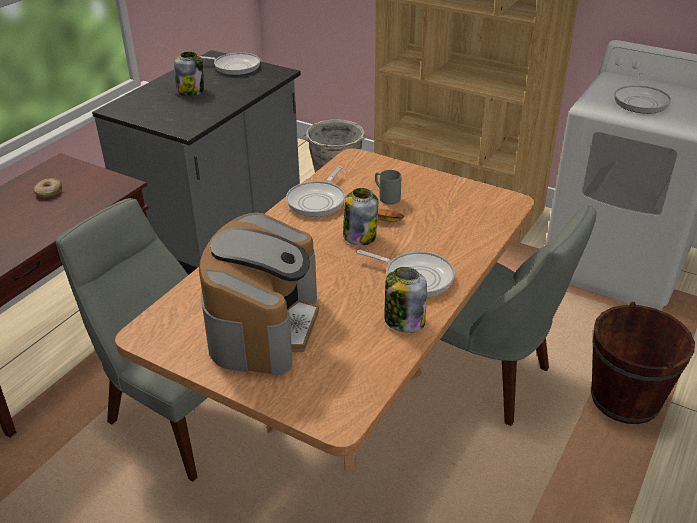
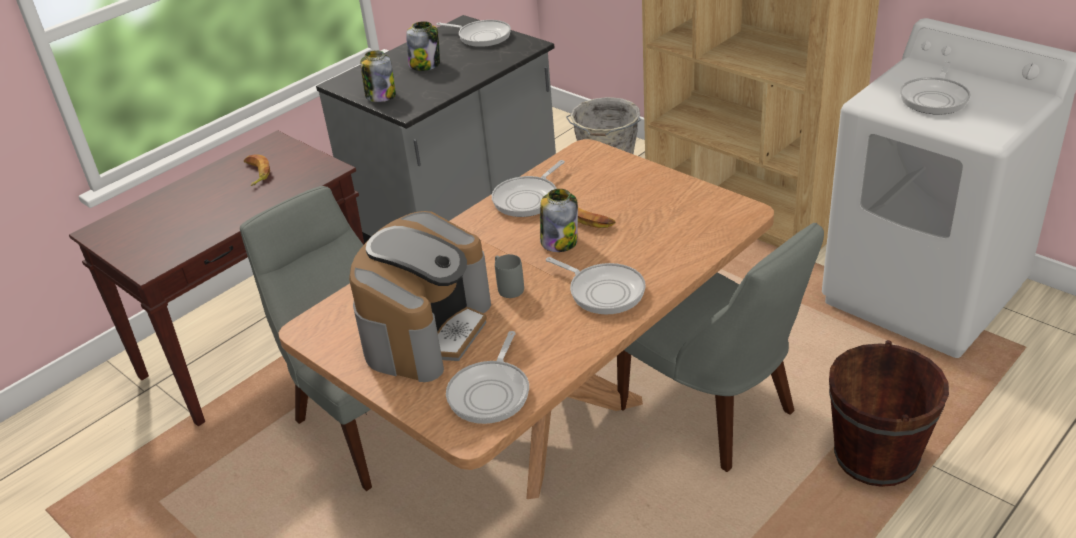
camera: 15 degrees right, 0 degrees up
donut [34,178,62,198] -> banana [244,154,270,186]
grey mug [375,170,401,205] -> grey mug moved to [495,254,524,298]
jar [384,267,427,333] -> jar moved to [360,51,396,102]
none -> frying pan [446,331,529,424]

